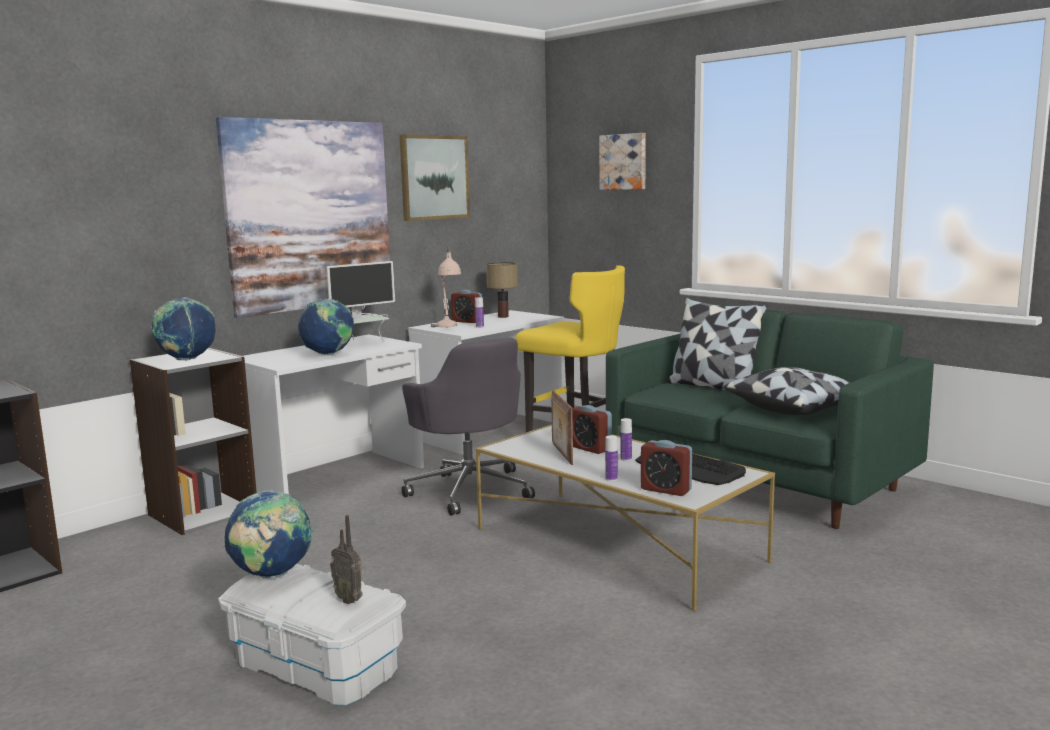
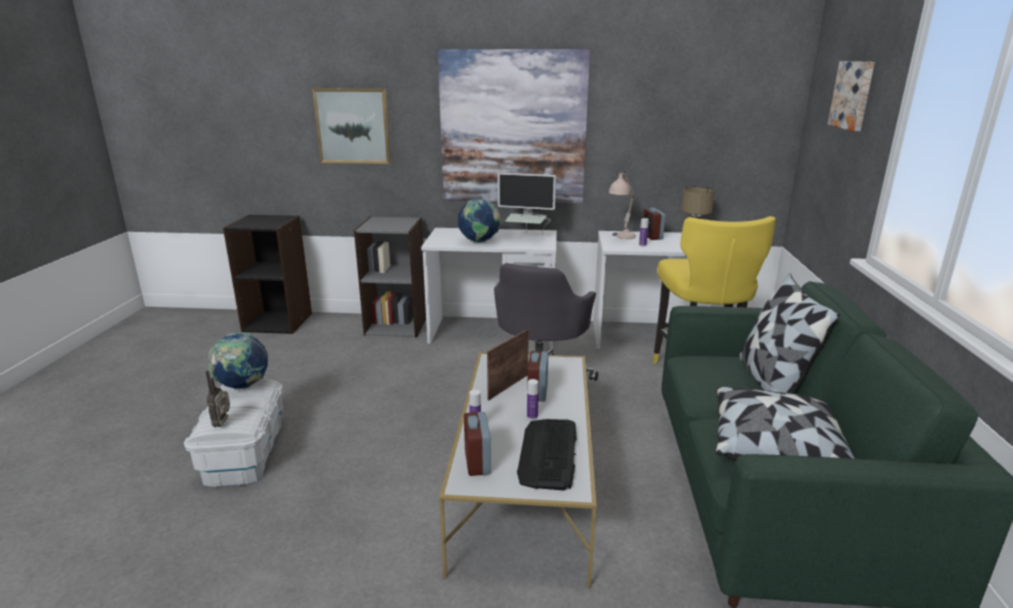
camera: 50 degrees right, 10 degrees up
globe [151,297,216,360] -> none
picture [400,134,470,221] -> picture moved to [312,88,391,164]

